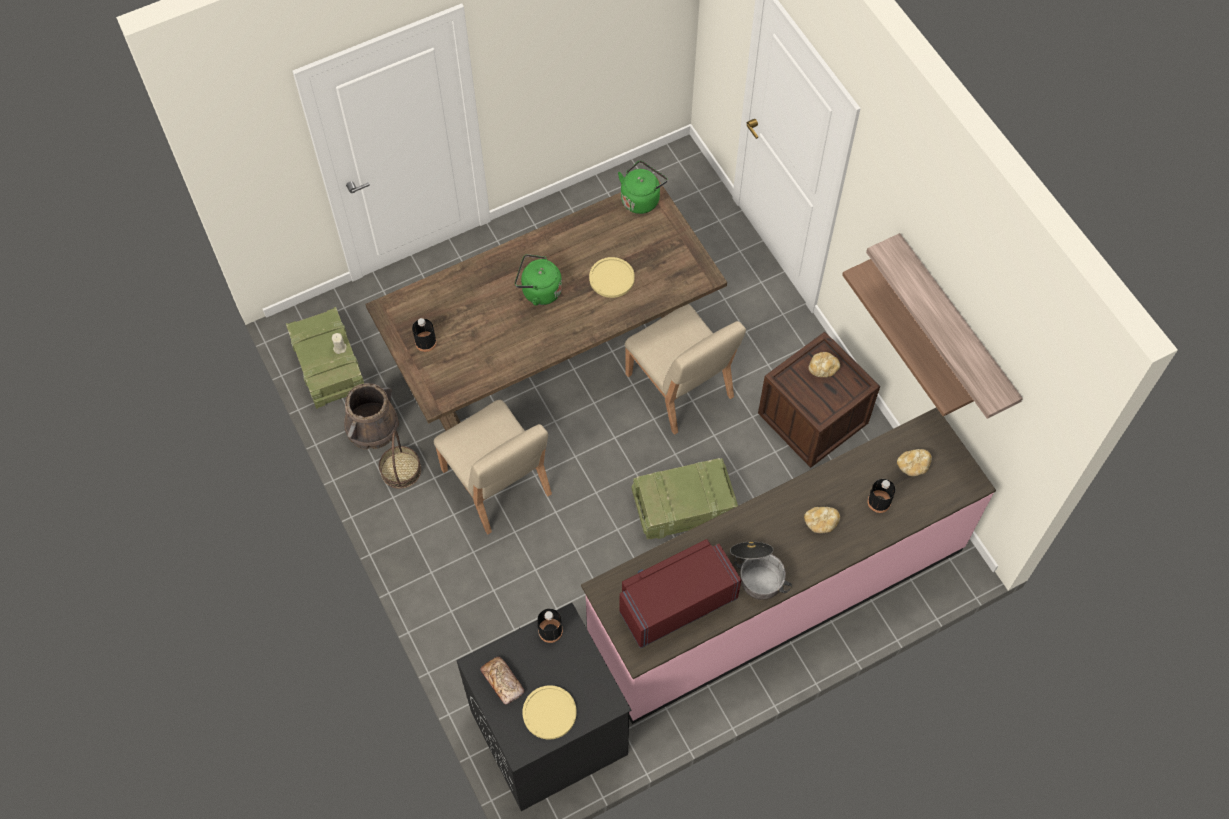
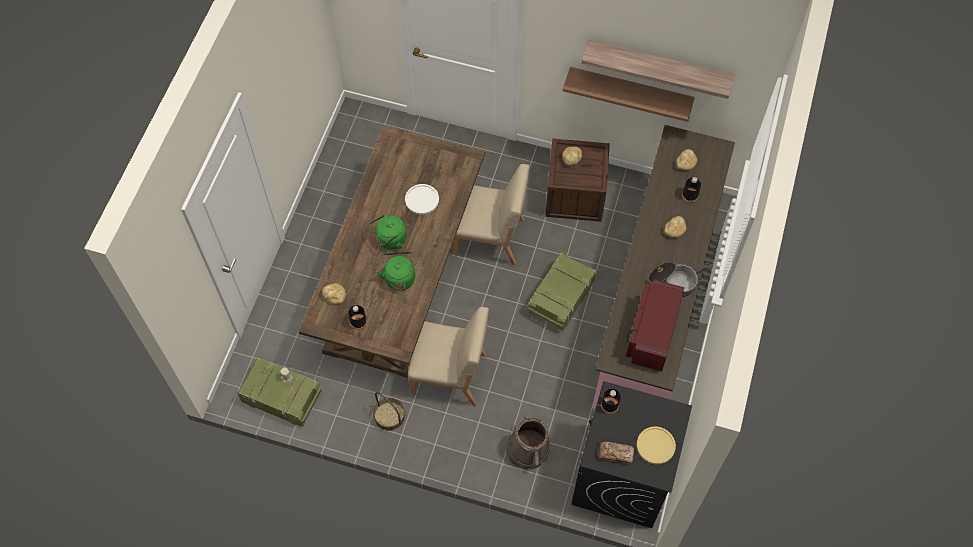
camera: 45 degrees left, 0 degrees up
brown bucket [344,383,399,450] -> brown bucket moved to [506,415,550,469]
yellow plate [589,257,635,298] -> white plate [405,184,439,215]
green kettle [618,161,668,214] -> green kettle moved to [376,252,415,291]
none -> bread [322,283,346,304]

